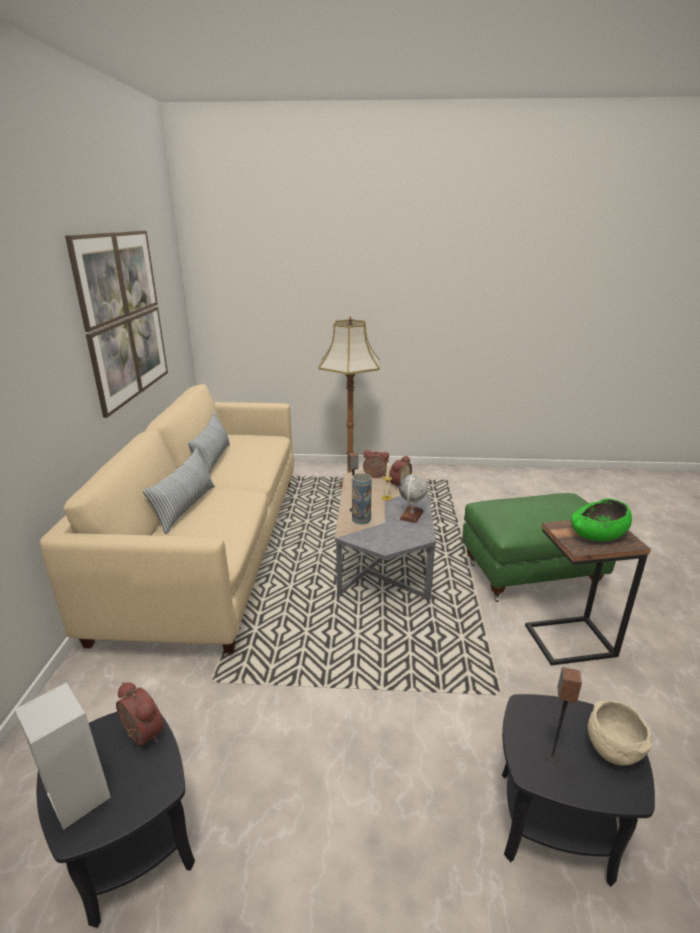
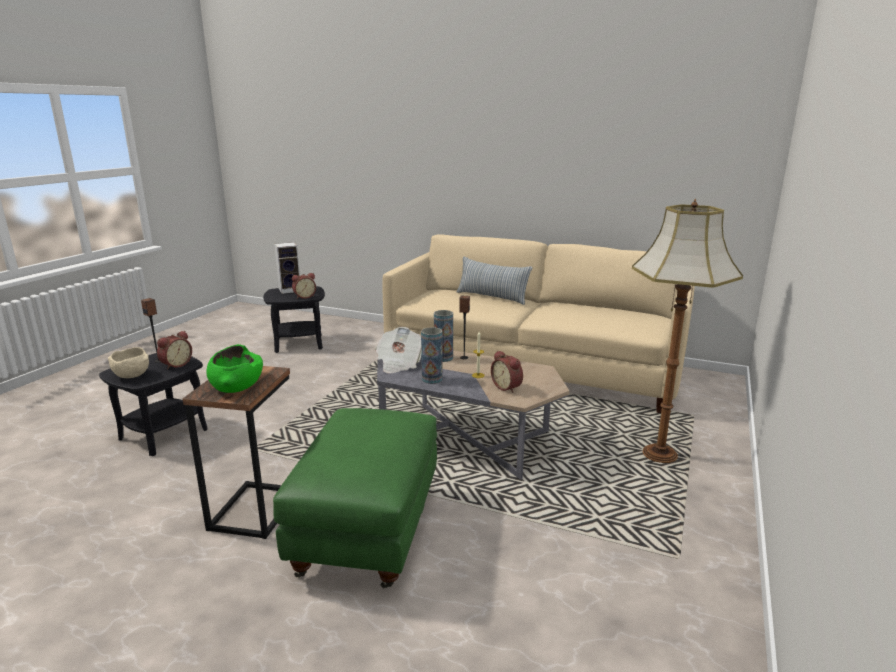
camera: 110 degrees right, 5 degrees down
picture [65,230,168,418] -> none
pillow [188,412,230,475] -> none
alarm clock [363,450,389,478] -> alarm clock moved to [157,331,192,370]
globe [399,474,428,523] -> vase [421,327,443,384]
none -> newspaper [375,327,421,373]

